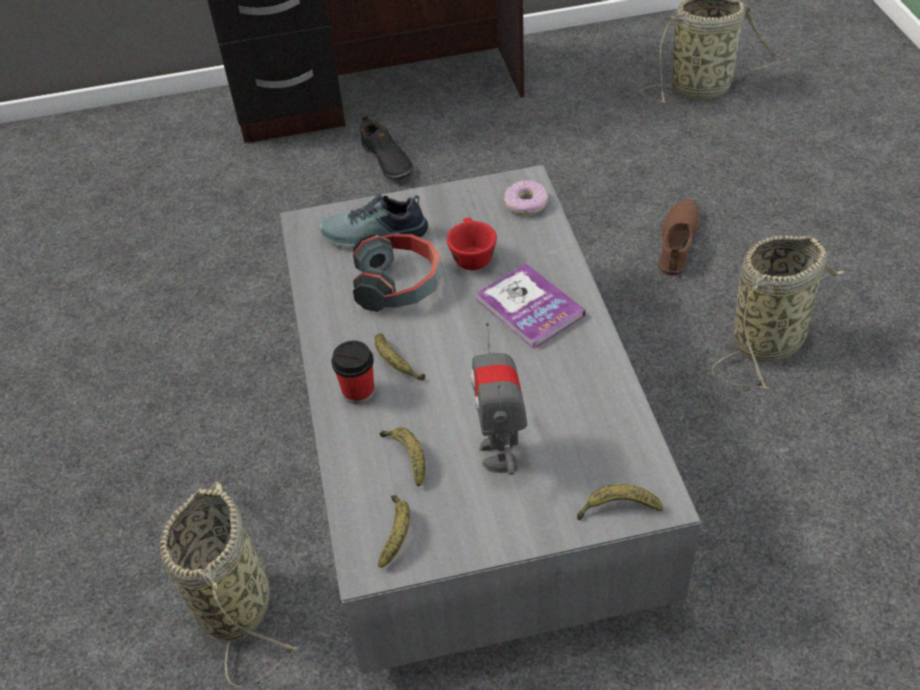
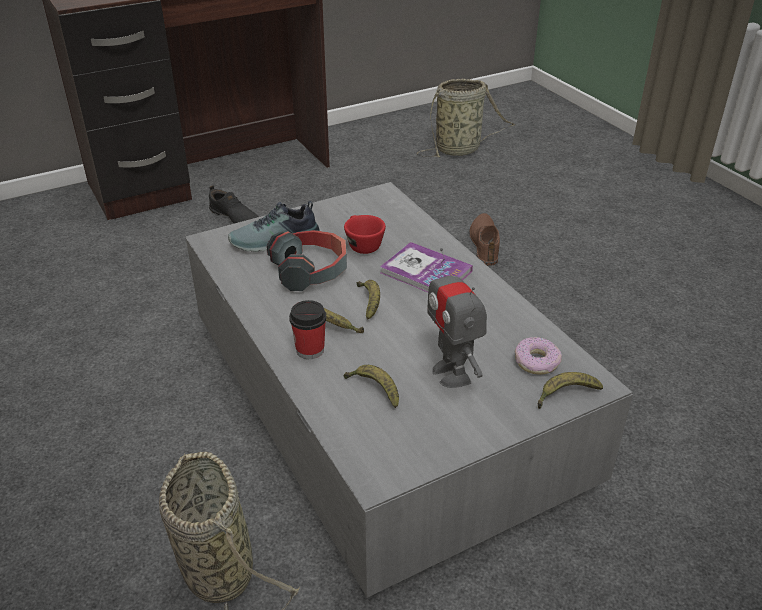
camera: 20 degrees left, 10 degrees down
banana [378,495,410,568] -> banana moved to [357,280,380,319]
donut [504,180,548,215] -> donut moved to [515,337,562,375]
basket [712,235,845,389] -> none

